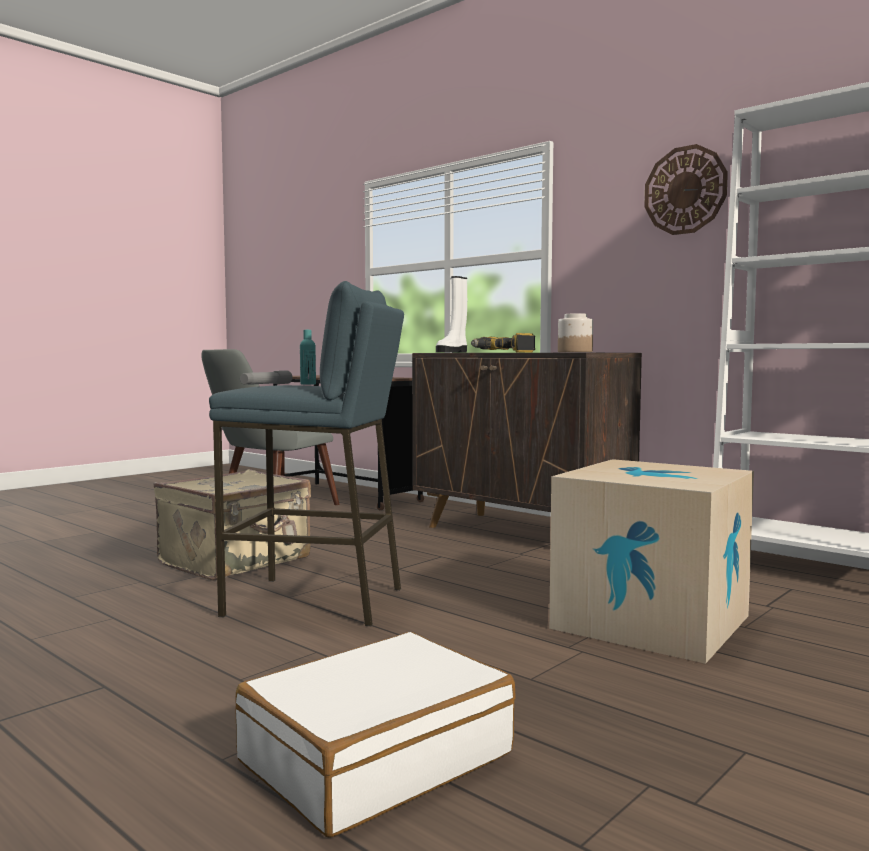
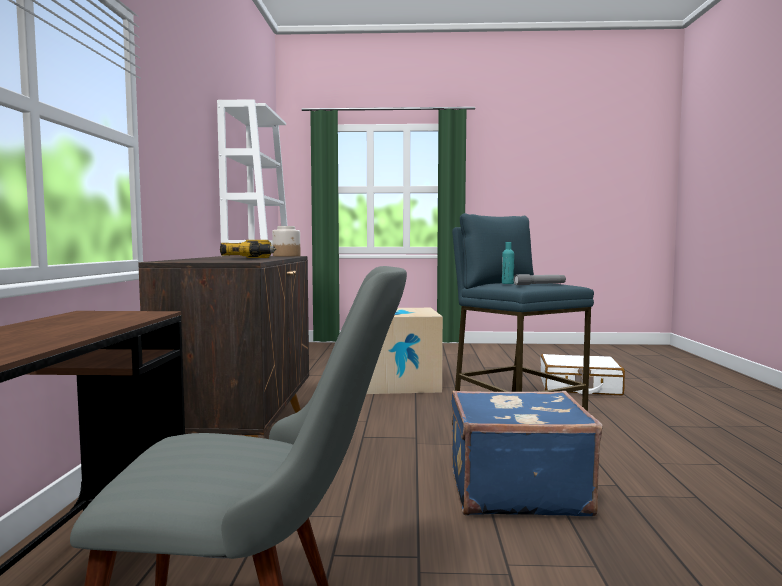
camera: 130 degrees left, 0 degrees up
beige suitcase [154,469,311,581] -> blue suitcase [451,391,603,516]
white boot [436,276,467,353] -> none
wall clock [644,144,728,235] -> none

